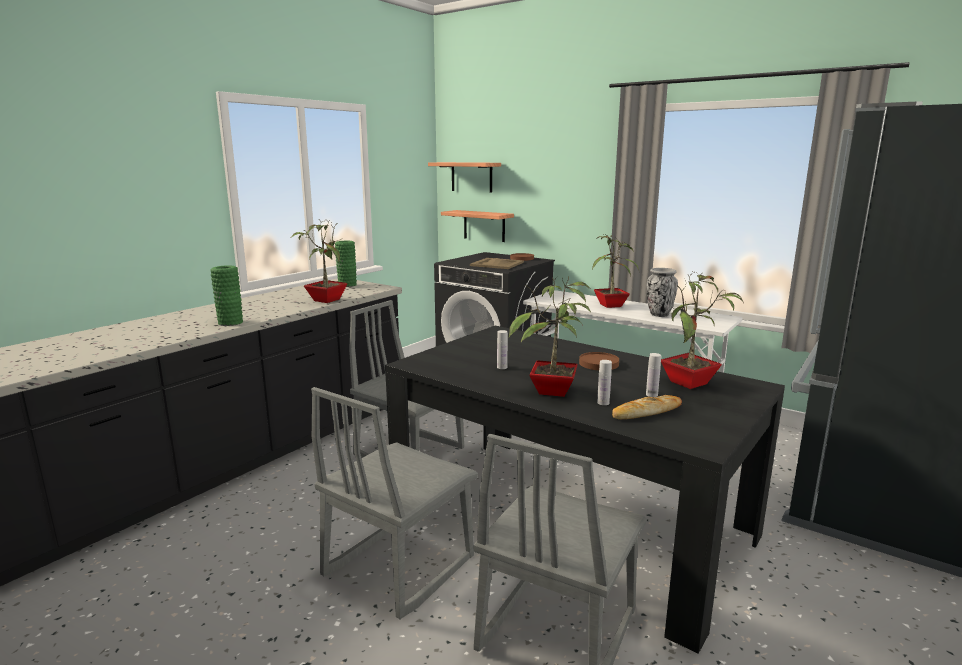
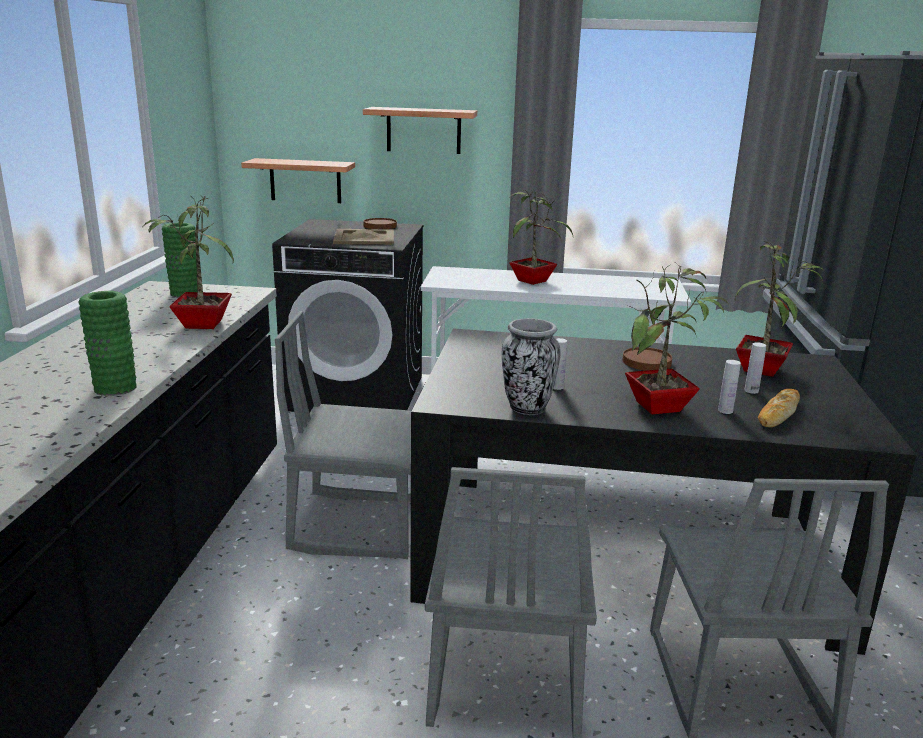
camera: 30 degrees left, 5 degrees up
shelf [428,162,501,193] -> shelf moved to [363,107,477,154]
vase [647,268,678,317] -> vase moved to [502,318,561,415]

